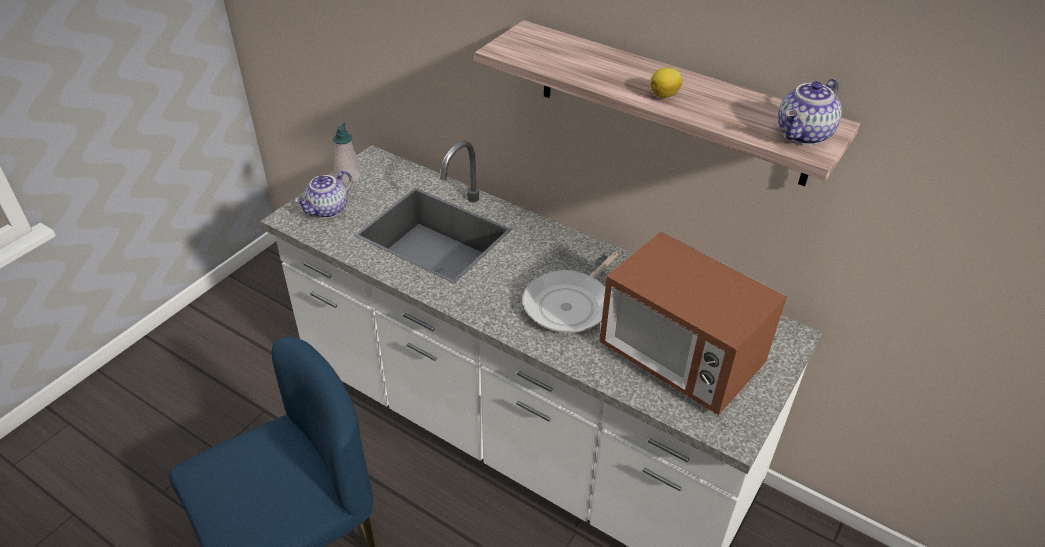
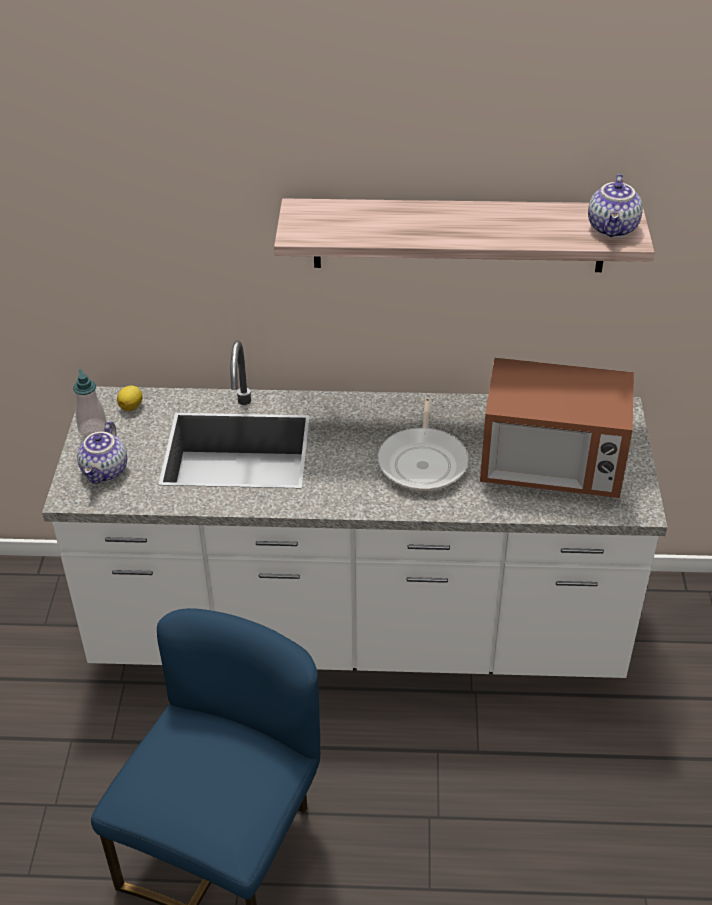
camera: 30 degrees left, 0 degrees up
lemon [650,68,682,98] -> lemon moved to [117,385,142,411]

